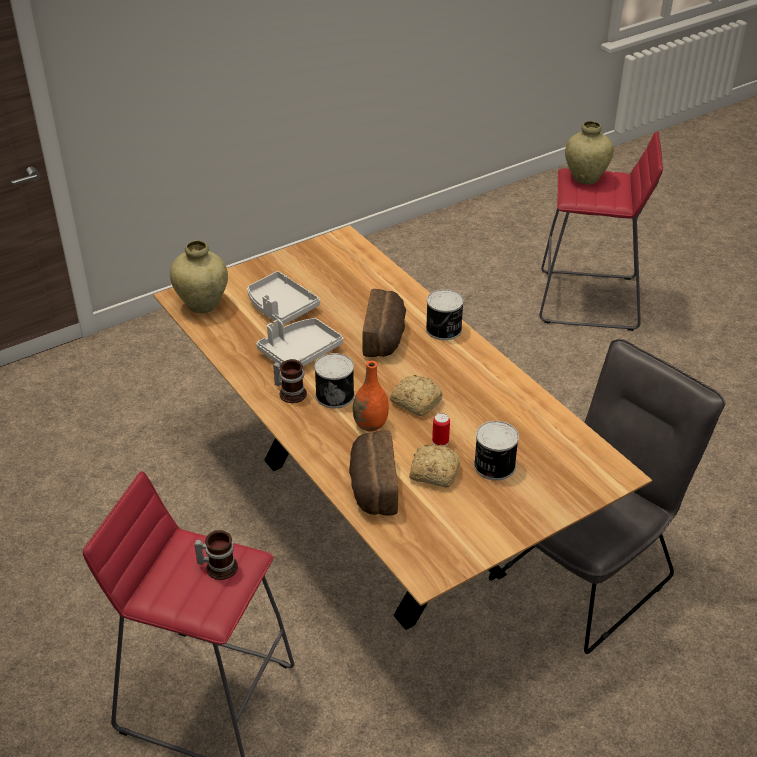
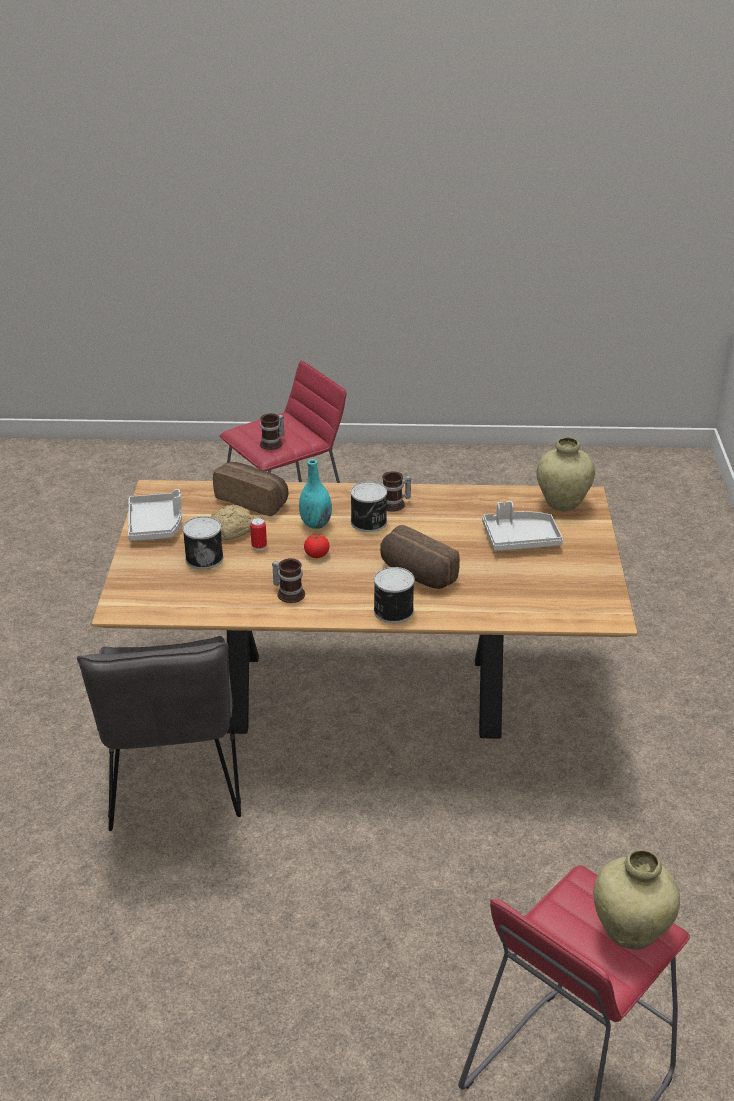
camera: 125 degrees right, 5 degrees down
grey tray [257,318,343,366] -> grey tray moved to [128,489,182,541]
orange vase [353,361,389,431] -> turquoise vase [299,459,332,529]
bread [390,375,442,416] -> tomato [304,535,330,558]
none -> mug [272,558,305,603]

